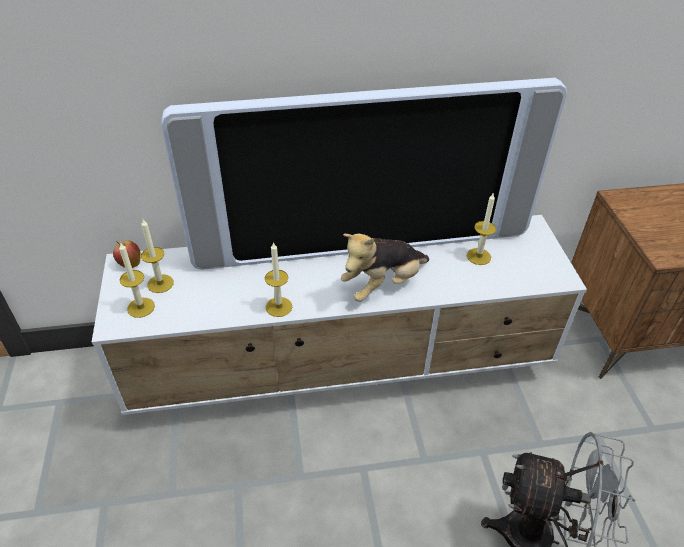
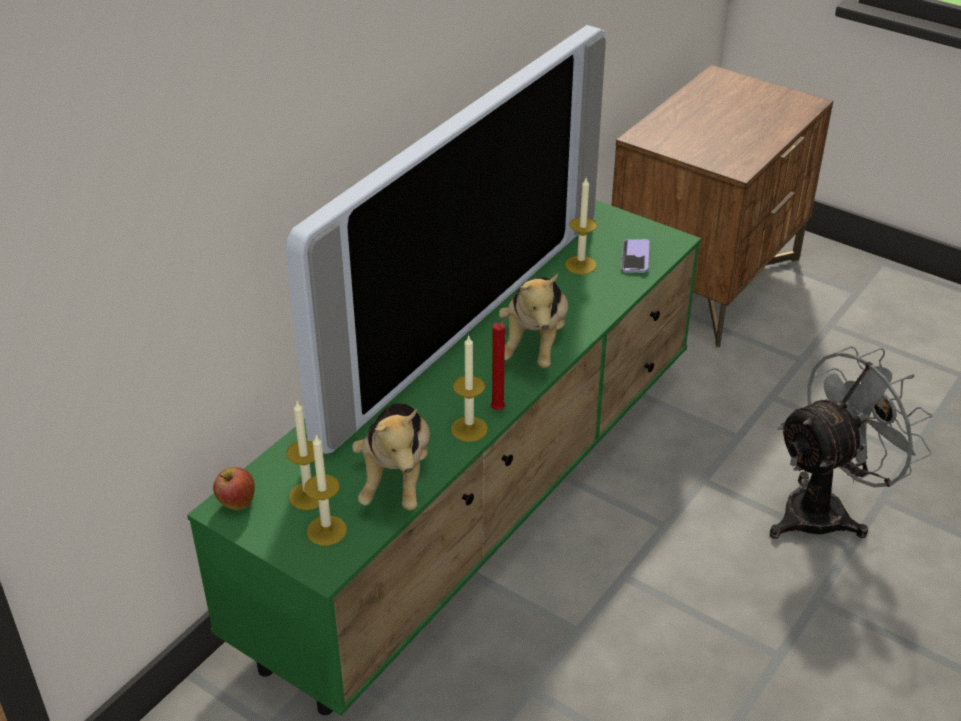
camera: 45 degrees left, 5 degrees down
white tv stand [92,215,587,415] -> green tv stand [187,200,701,716]
none -> plush toy [352,403,430,510]
none -> red candle [491,313,512,410]
none -> phone [621,239,650,273]

